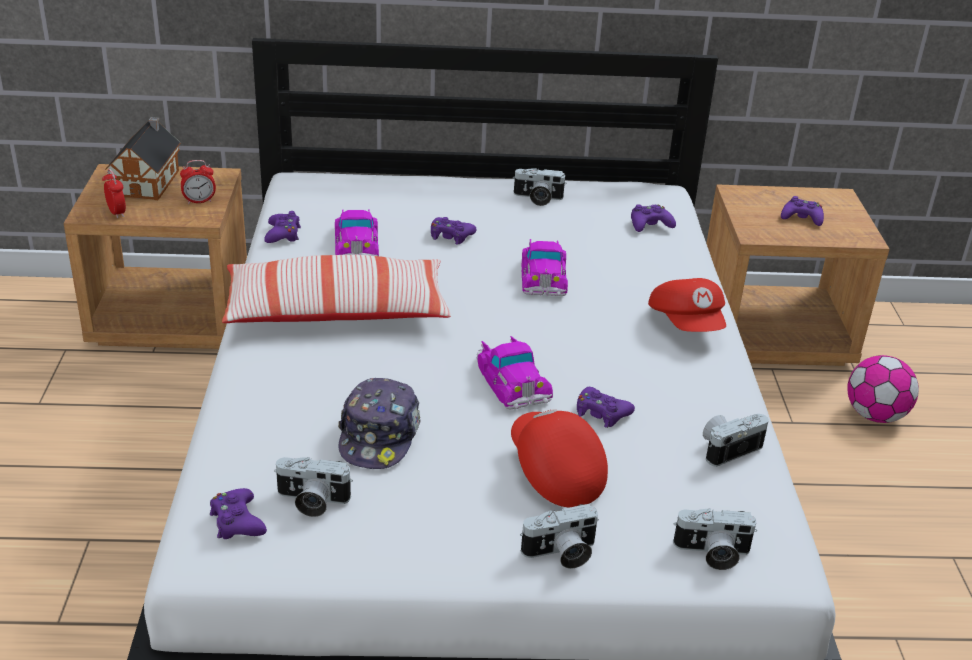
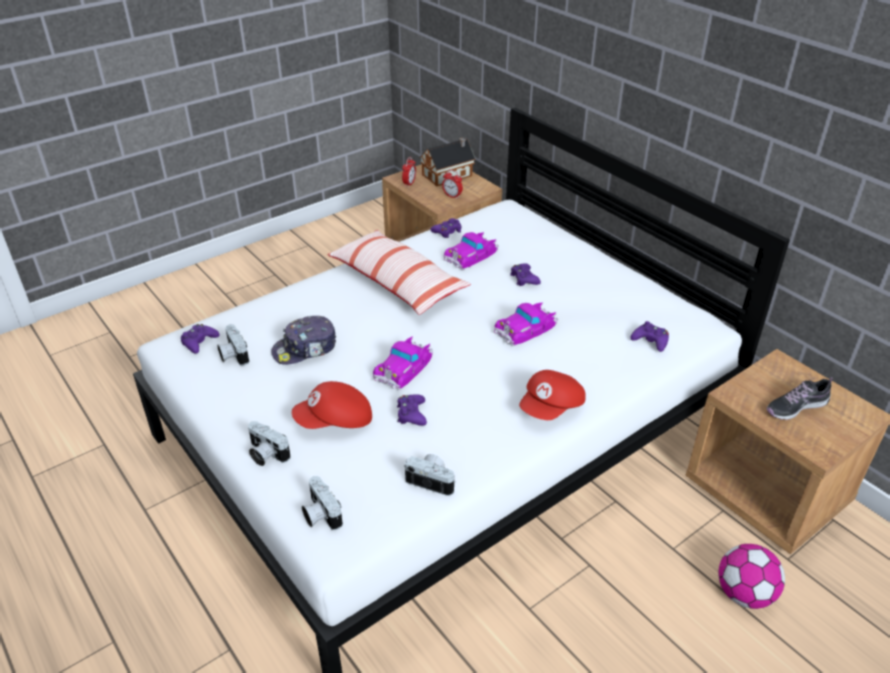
camera: 55 degrees right, 5 degrees up
red cap [511,409,608,507] -> red cap turned 135 degrees counterclockwise [292,381,372,429]
camera [513,168,567,206] -> none
purple game controller [781,196,824,226] -> shoe [766,377,833,420]

